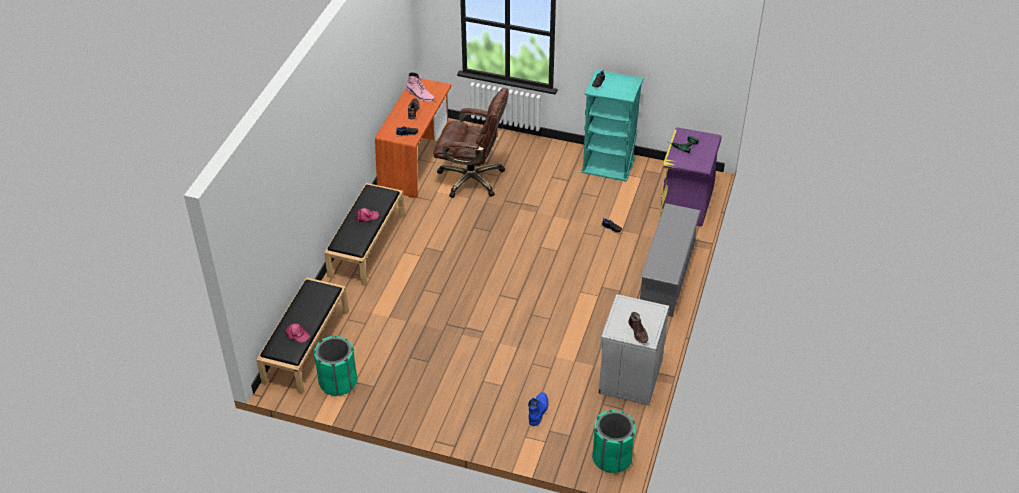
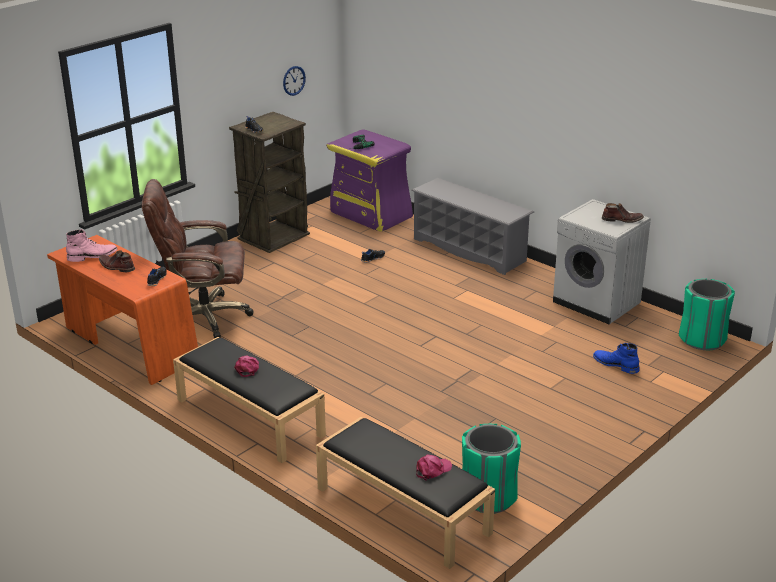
camera: 65 degrees left, 15 degrees down
brown office chair [434,88,509,198] -> brown office chair turned 135 degrees counterclockwise [142,179,254,339]
turquoise bookcase [581,70,643,181] -> brown bookcase [229,112,310,253]
none -> wall clock [283,66,306,96]

